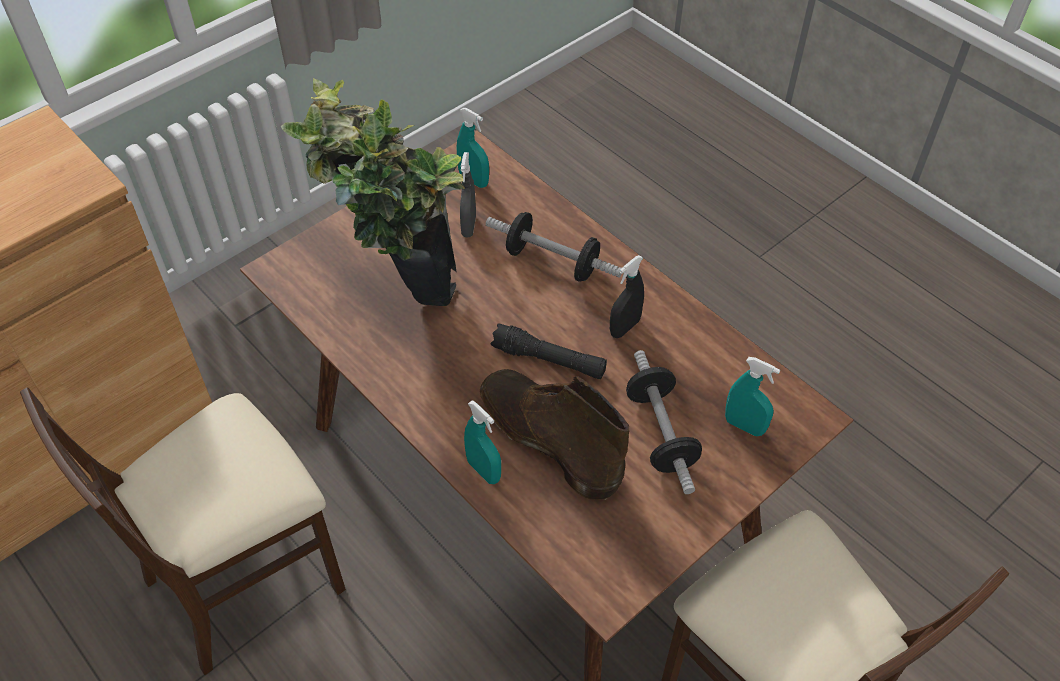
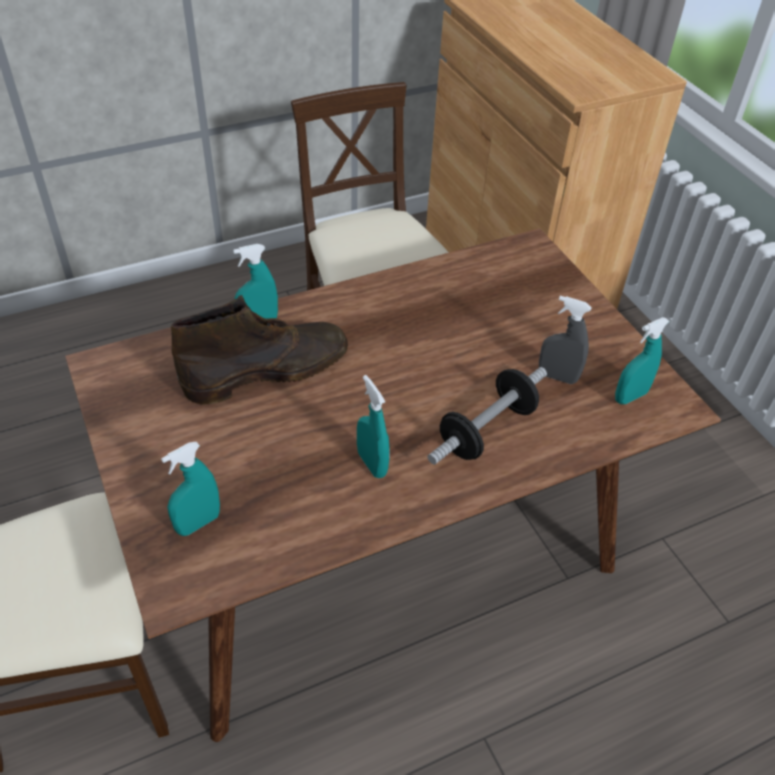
camera: 105 degrees right, 5 degrees down
potted plant [281,78,465,306] -> none
black flashlight [491,324,607,379] -> none
black spray bottle [610,255,644,338] -> turquoise spray bottle [357,375,390,478]
dumbbell [626,350,702,494] -> none

